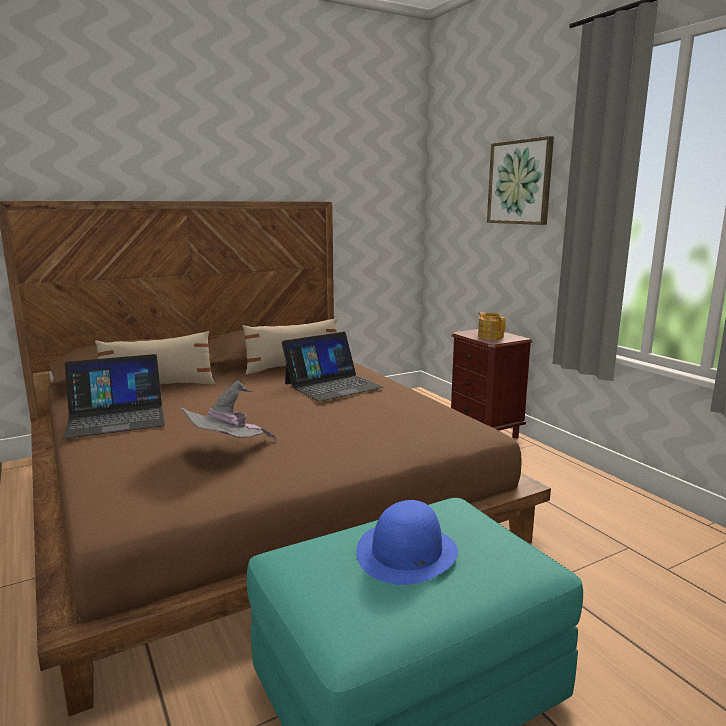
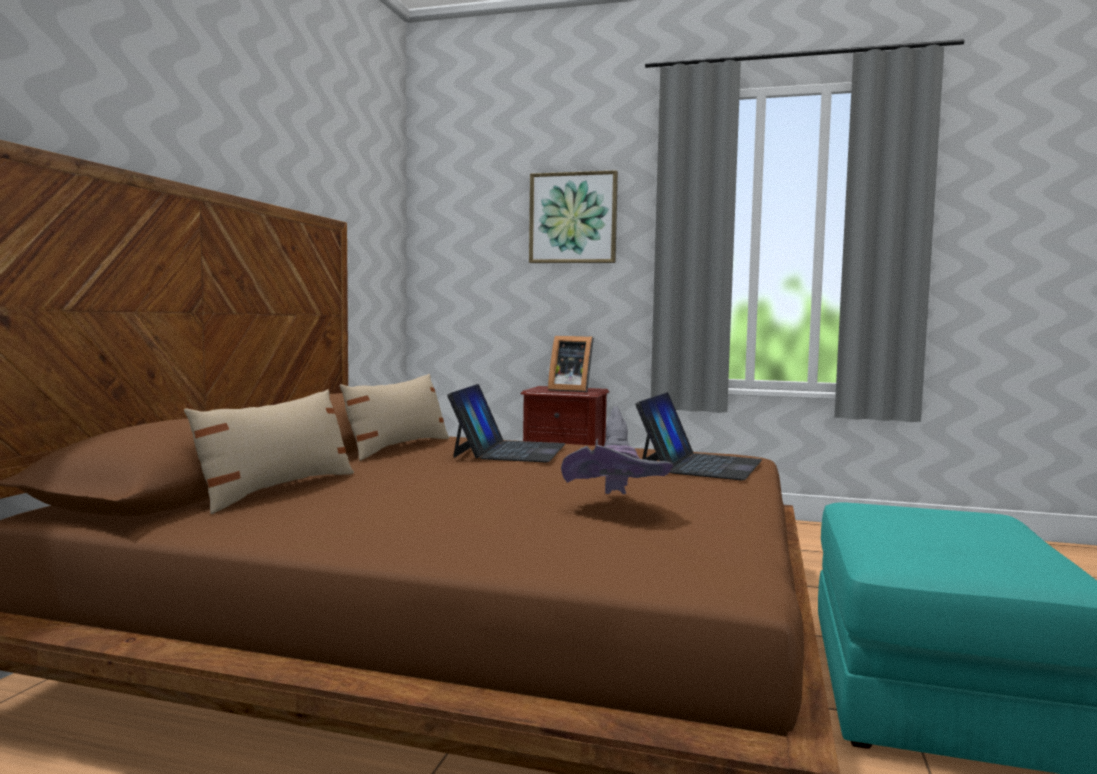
camera: 45 degrees left, 10 degrees down
laptop [63,354,165,439] -> laptop moved to [635,392,762,480]
blue hat [356,500,458,585] -> none
teapot [478,312,505,340] -> picture frame [548,336,594,392]

